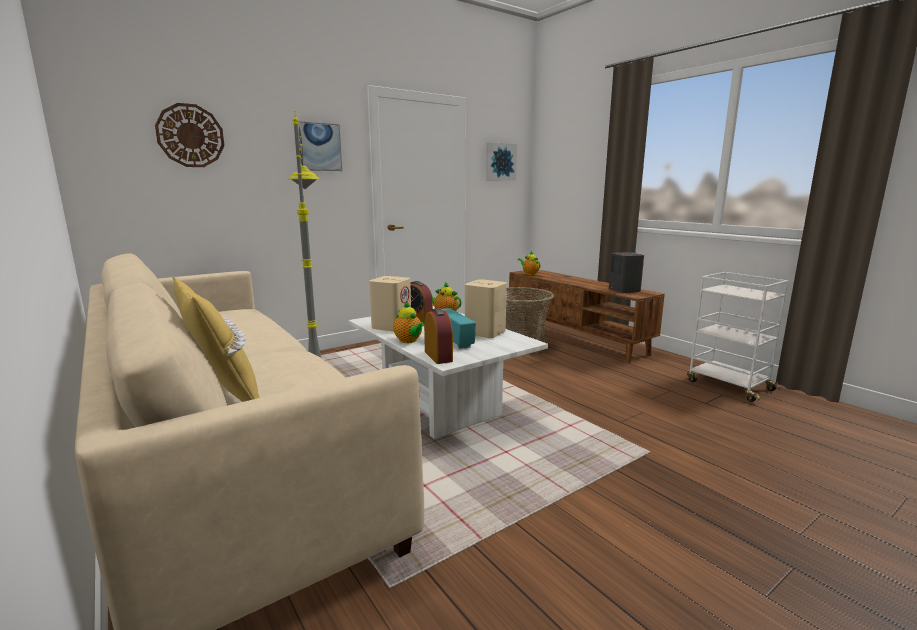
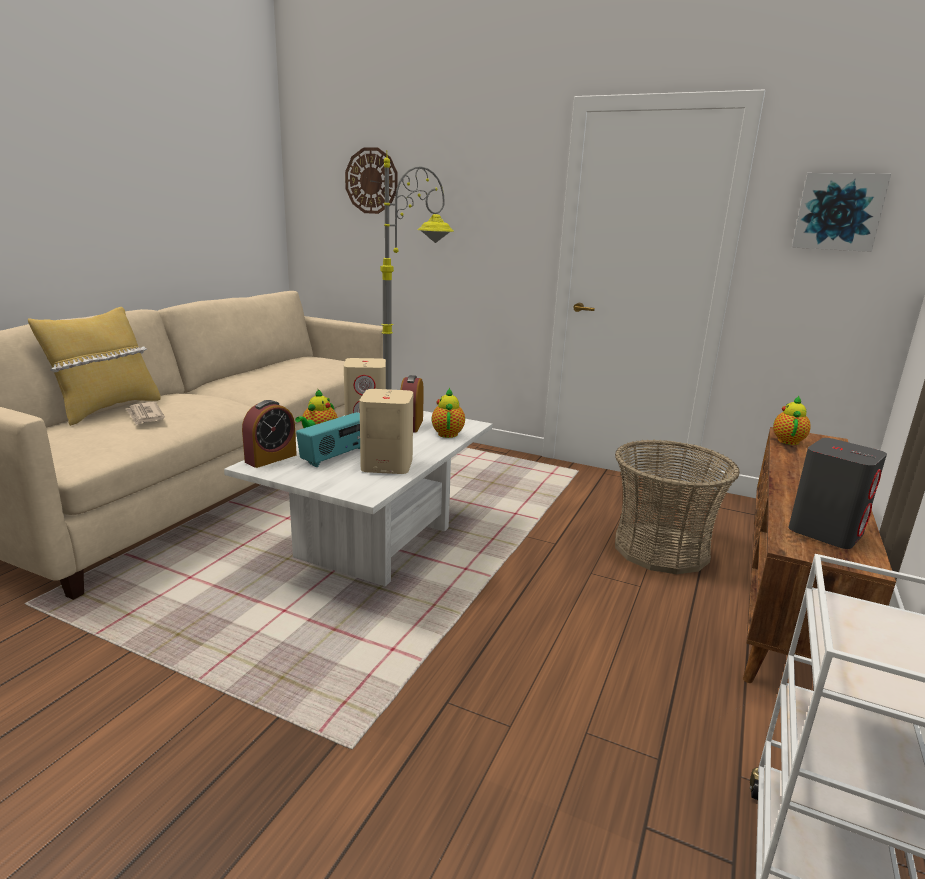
camera: 60 degrees right, 5 degrees up
picture [294,121,342,171] -> none
none -> newspaper [126,402,165,425]

